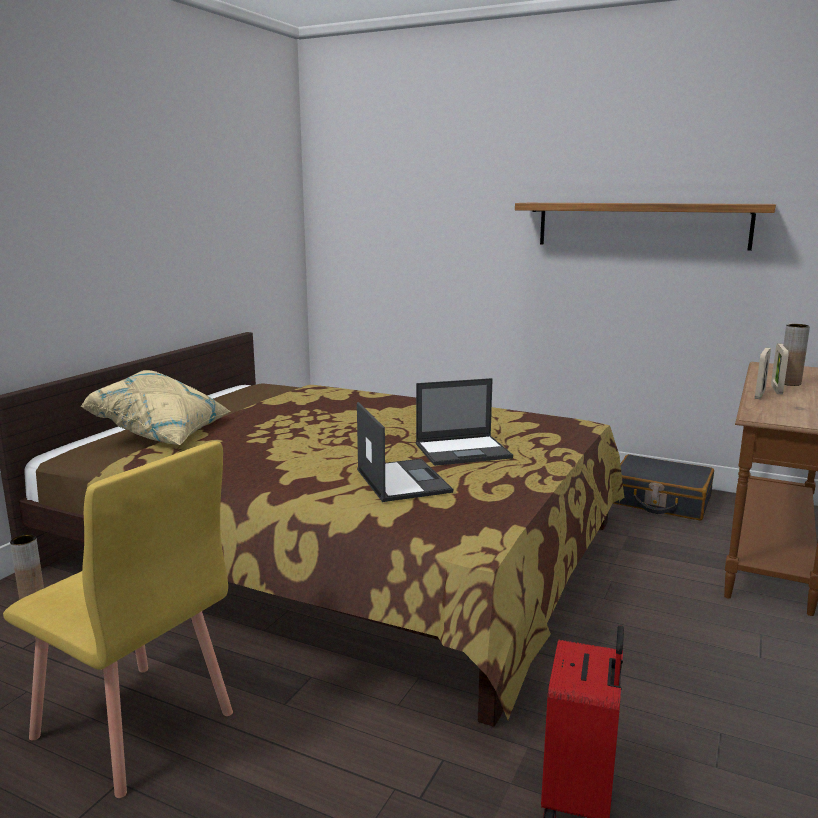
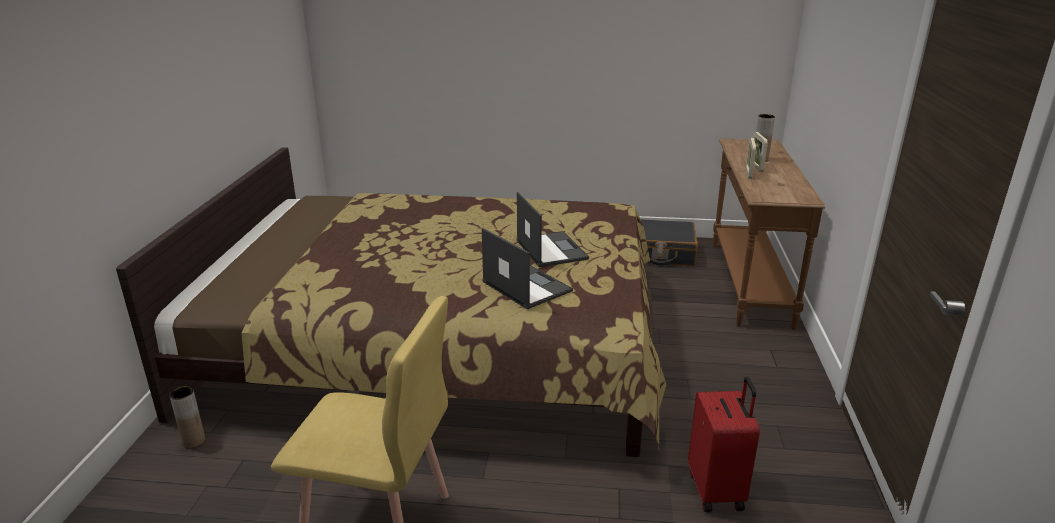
camera: 20 degrees left, 10 degrees up
beige pillow [80,370,231,445] -> none
laptop [416,378,513,466] -> laptop turned 75 degrees counterclockwise [516,192,589,267]
shelf [515,203,776,251] -> none

